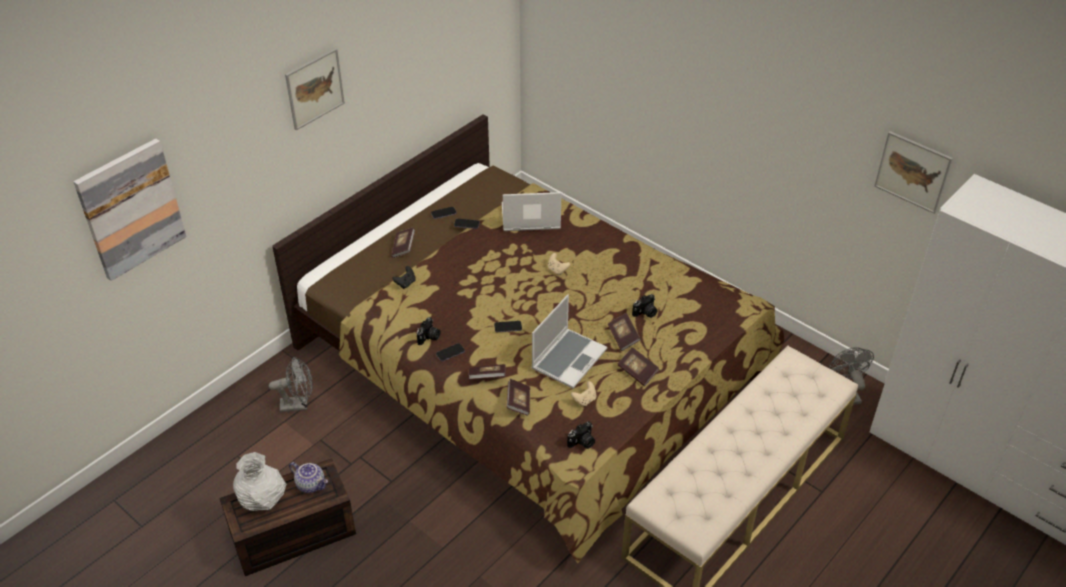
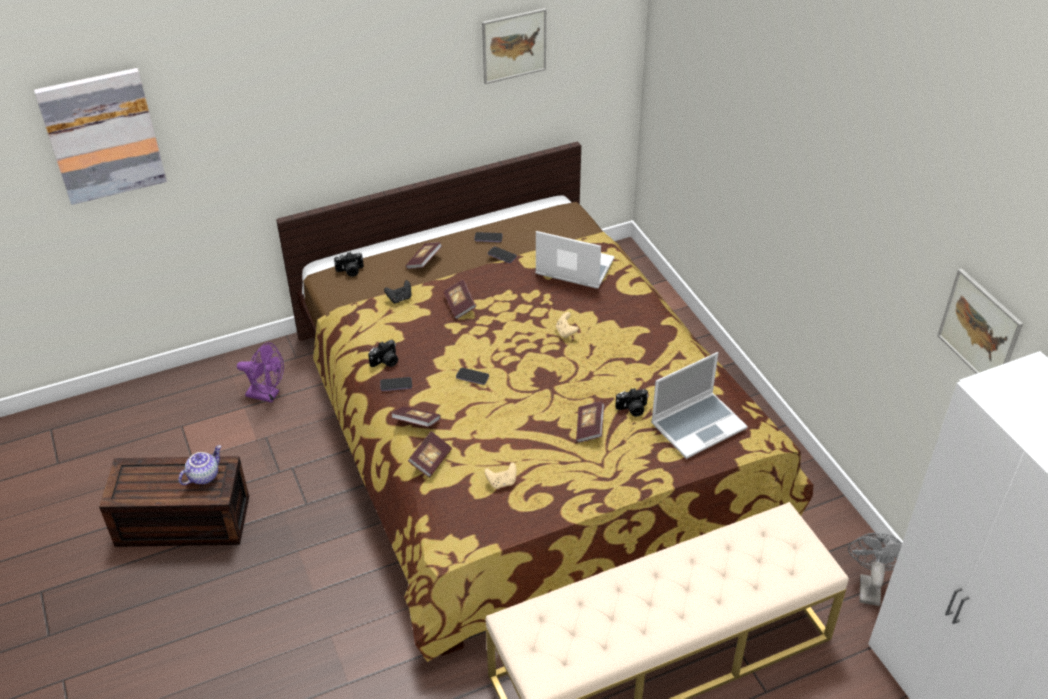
camera: 25 degrees right, 0 degrees up
white vase [233,452,287,511] -> none
grey fan [269,357,313,412] -> purple fan [237,343,284,403]
picture [285,48,345,131] -> picture moved to [482,8,546,84]
teapot [289,462,328,493] -> teapot turned 105 degrees counterclockwise [179,445,222,485]
laptop [532,294,607,388] -> laptop moved to [651,352,748,459]
camera [567,422,595,449] -> camera moved to [334,252,364,277]
book [617,347,659,386] -> book moved to [443,280,476,319]

